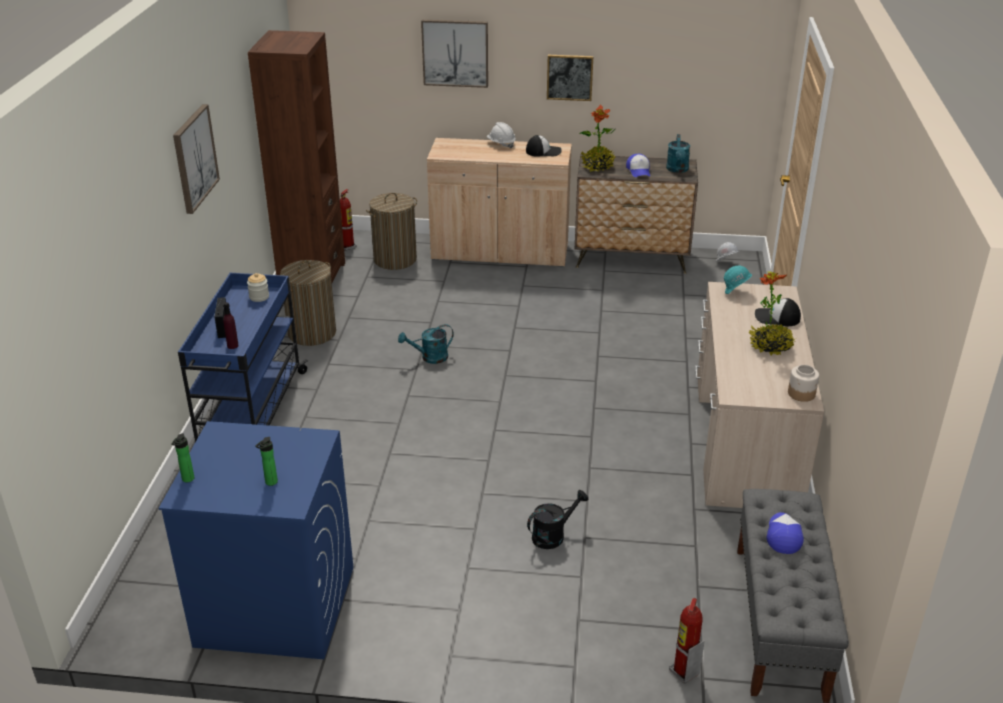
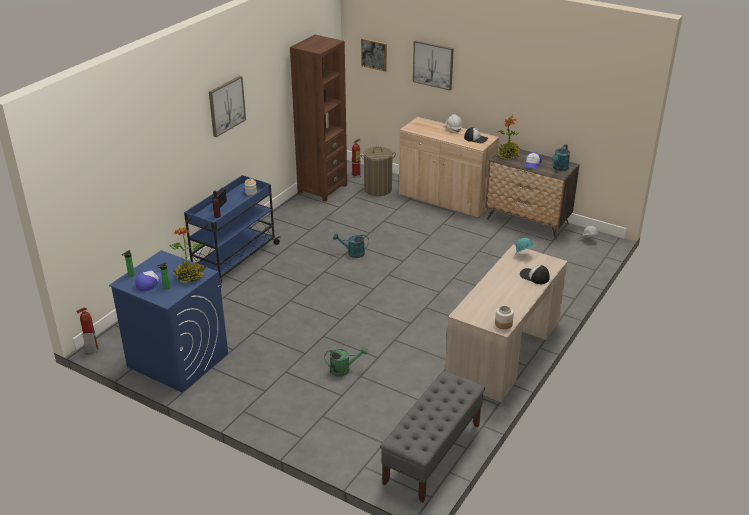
camera: 25 degrees right, 0 degrees up
laundry basket [280,260,336,346] -> none
black watering can [527,490,588,549] -> green watering can [324,347,367,376]
picture [547,55,593,101] -> picture moved to [361,38,387,72]
fire extinguisher [669,598,704,684] -> fire extinguisher moved to [77,307,99,354]
potted plant [749,272,796,355] -> potted plant moved to [169,227,206,283]
cap [767,512,804,554] -> cap moved to [135,270,162,291]

